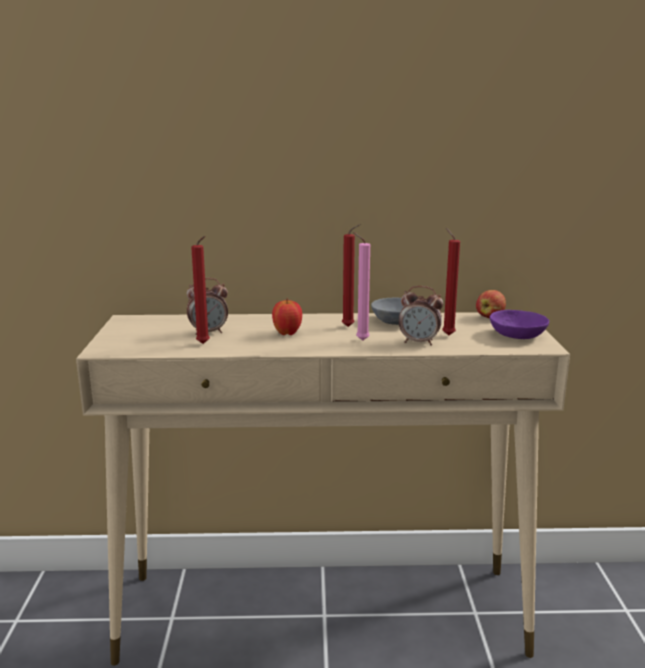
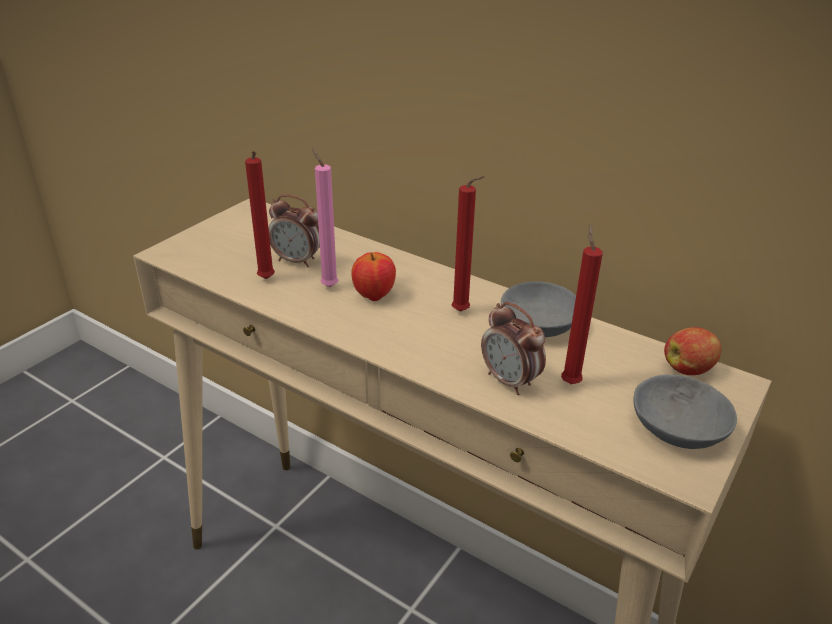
camera: 35 degrees right, 15 degrees up
pink candle [353,232,370,341] -> pink candle moved to [312,147,338,287]
purple bowl [490,310,549,339] -> grey bowl [634,375,737,449]

